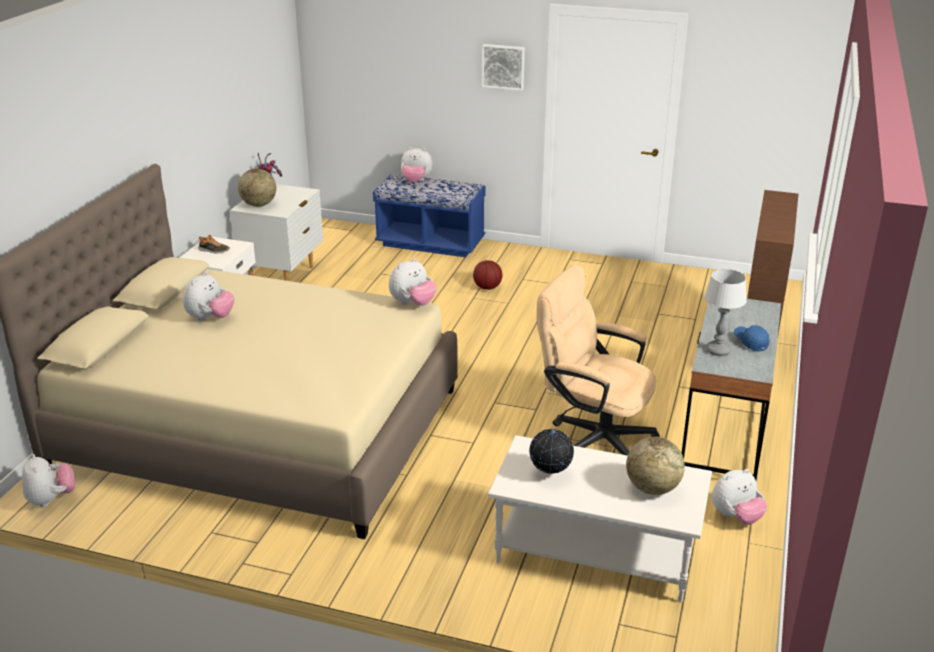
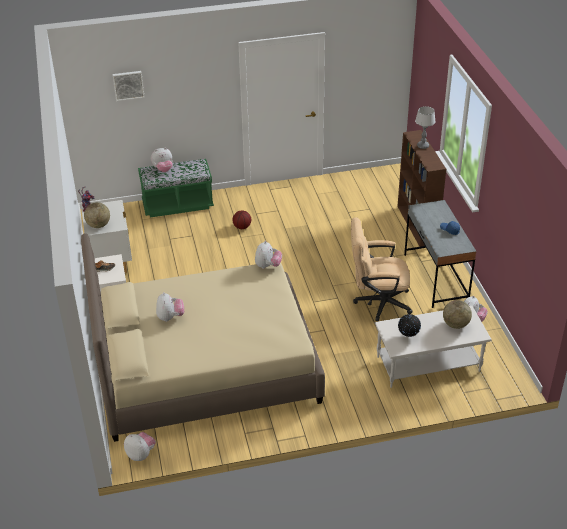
camera: 30 degrees left, 10 degrees up
blue bench [373,175,486,257] -> green bench [138,159,214,218]
picture [482,44,525,91] -> picture moved to [112,71,145,101]
table lamp [704,269,747,356] -> table lamp moved to [415,106,436,149]

